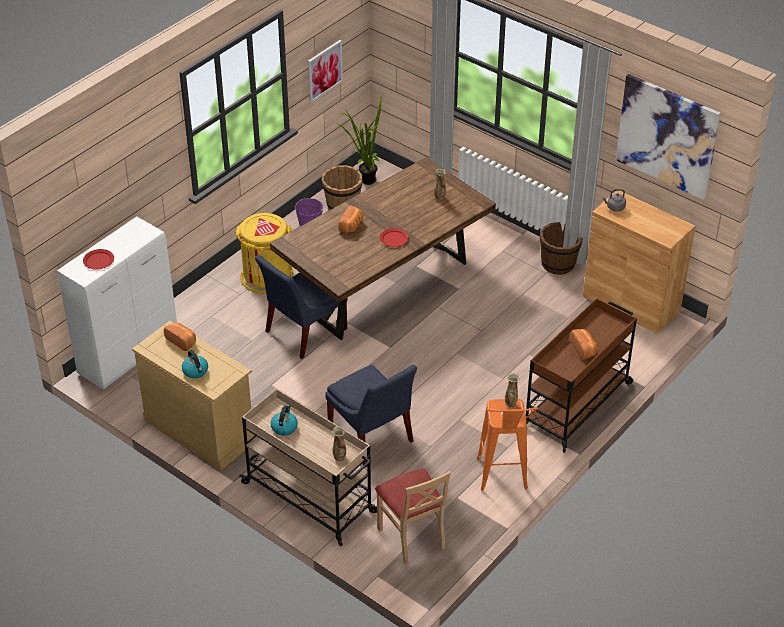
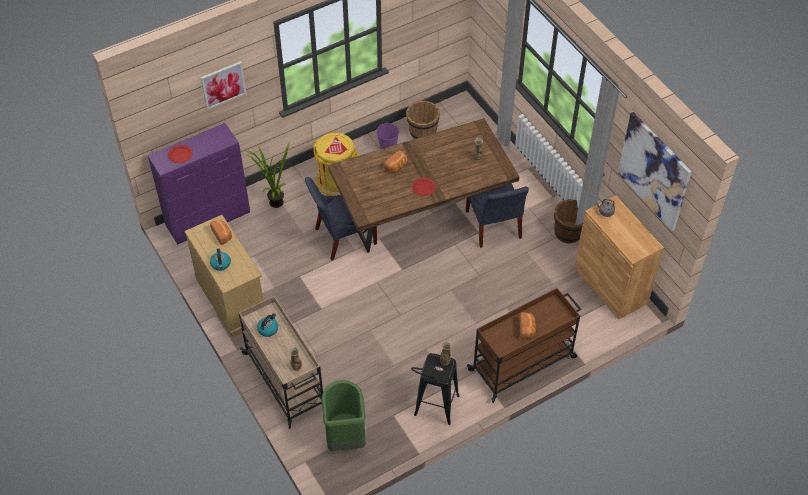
camera: 20 degrees right, 10 degrees up
white cabinet [57,217,177,390] -> purple cabinet [148,123,250,245]
picture [308,40,343,102] -> picture moved to [201,61,246,110]
blue chair [325,364,417,467] -> blue chair moved to [466,183,529,248]
potted plant [337,96,382,185] -> potted plant moved to [245,142,290,208]
beige chair [375,469,451,565] -> green trash can [322,380,366,451]
orange stool [477,399,538,491] -> black stool [411,353,459,425]

